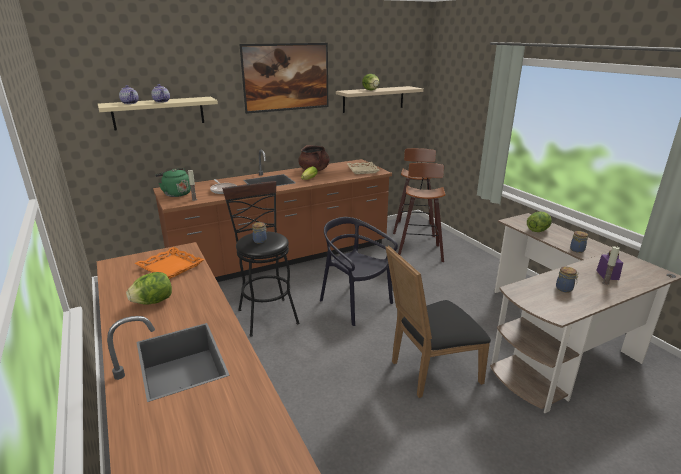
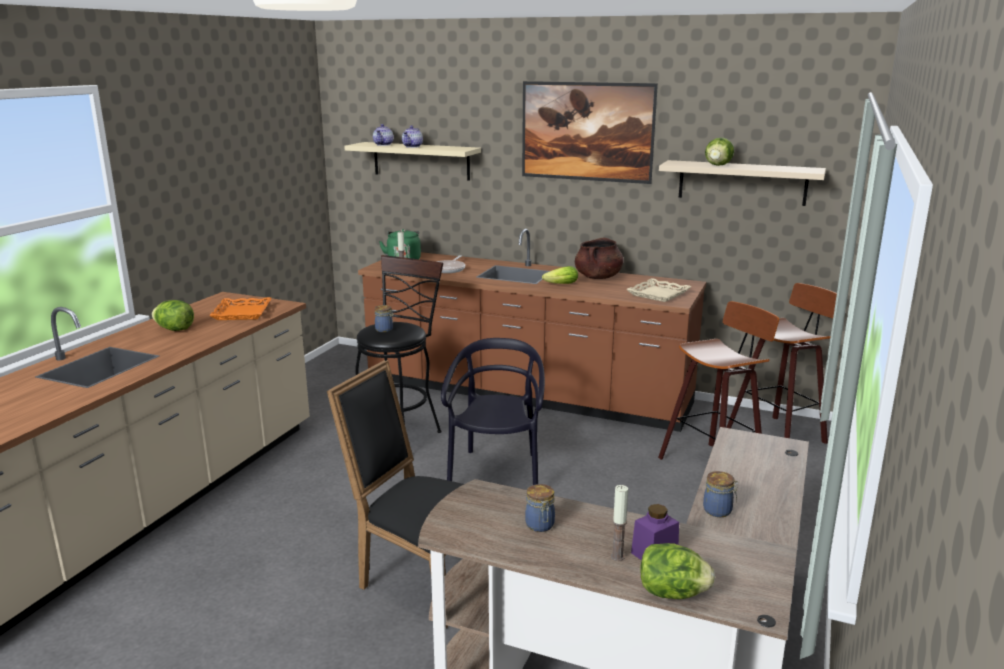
camera: 50 degrees right, 5 degrees down
lettuce [527,212,552,232] -> lettuce moved to [640,543,715,599]

